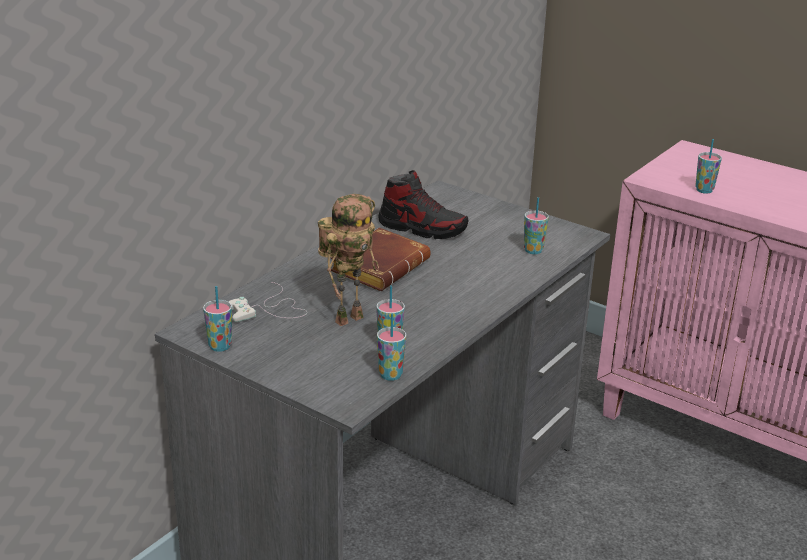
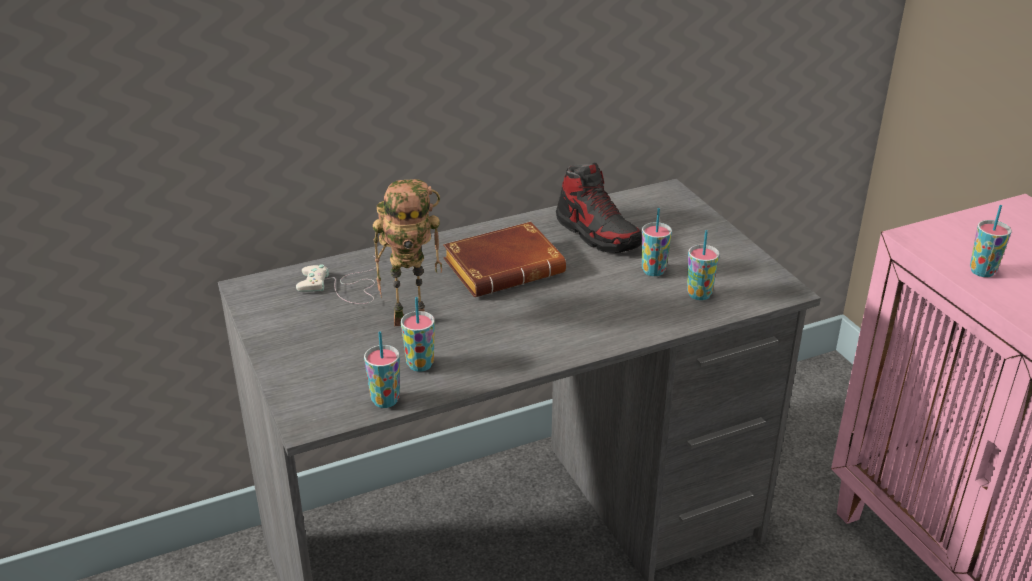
camera: 30 degrees right, 5 degrees up
cup [203,286,232,352] -> cup moved to [642,208,672,276]

